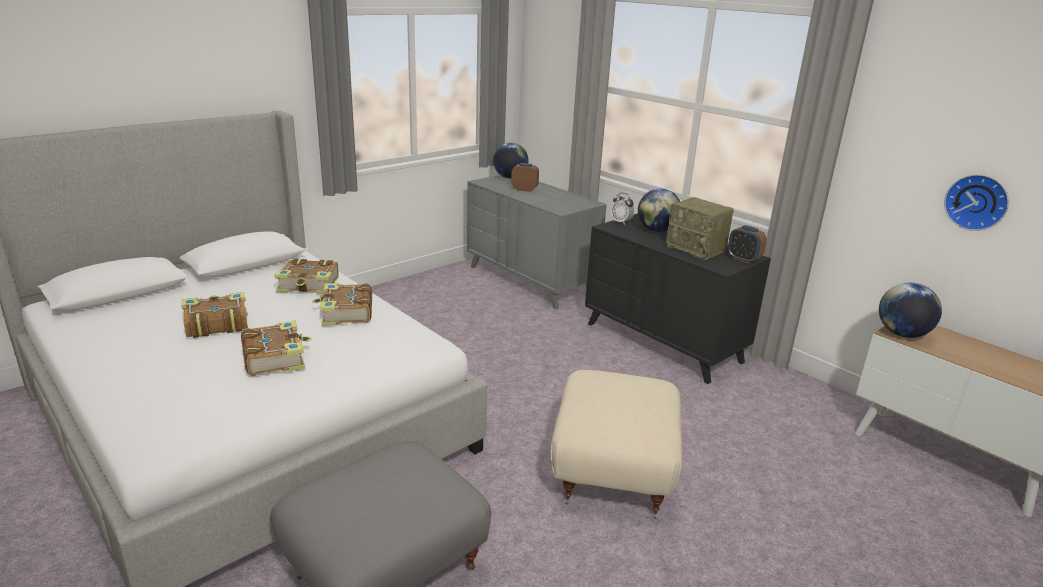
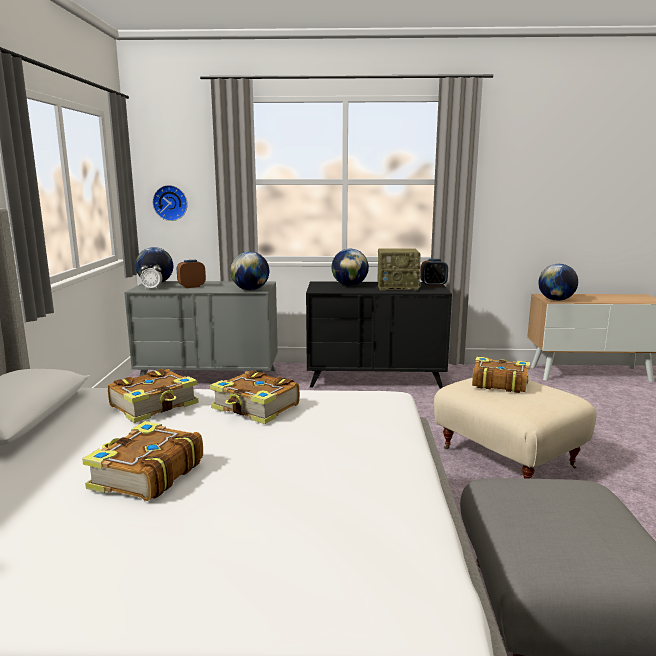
camera: 45 degrees left, 10 degrees down
book [241,320,312,376] -> book moved to [472,356,530,393]
alarm clock [611,193,634,225] -> alarm clock moved to [140,261,163,288]
wall clock [944,174,1009,231] -> wall clock moved to [153,185,188,221]
none -> globe [230,252,269,290]

